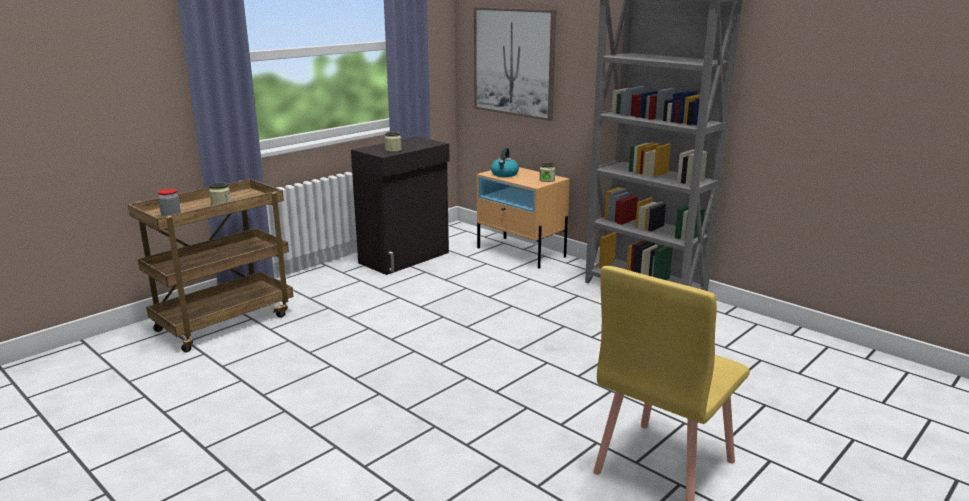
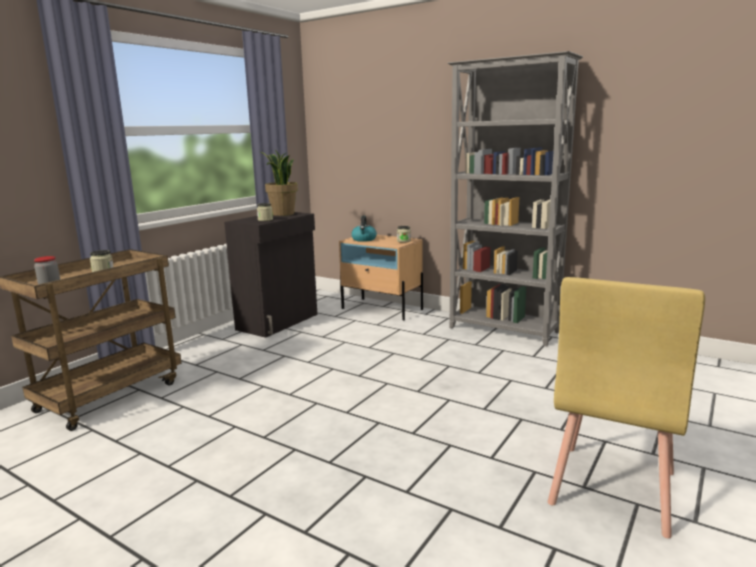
camera: 10 degrees left, 5 degrees down
picture [474,7,556,121] -> none
none -> potted plant [259,150,297,216]

